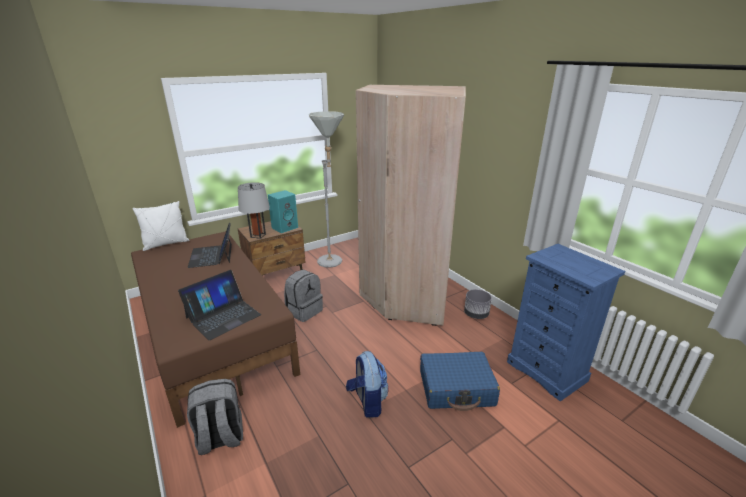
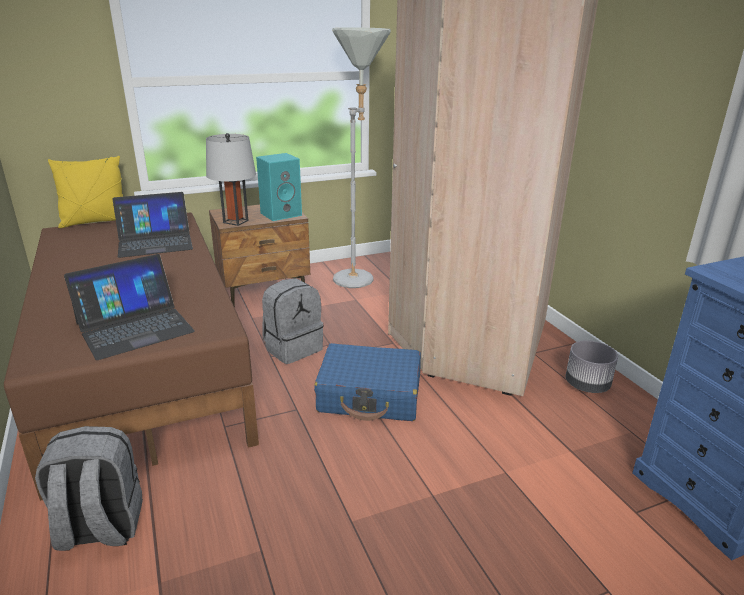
camera: 10 degrees right, 0 degrees up
white pillow [132,201,189,251] -> yellow pillow [48,156,123,228]
laptop [187,223,232,268] -> laptop turned 105 degrees counterclockwise [113,192,193,258]
backpack [346,351,389,418] -> none
blue suitcase [420,352,500,411] -> blue suitcase moved to [314,343,421,421]

